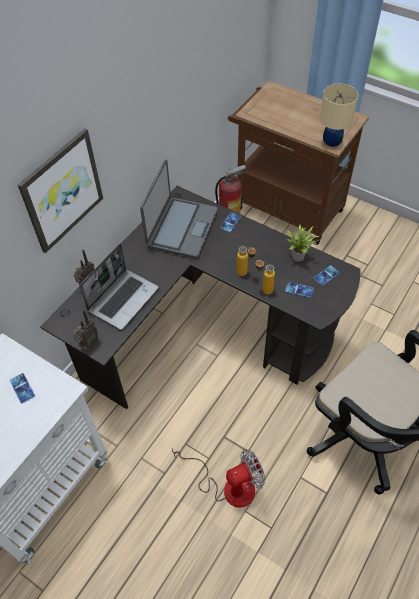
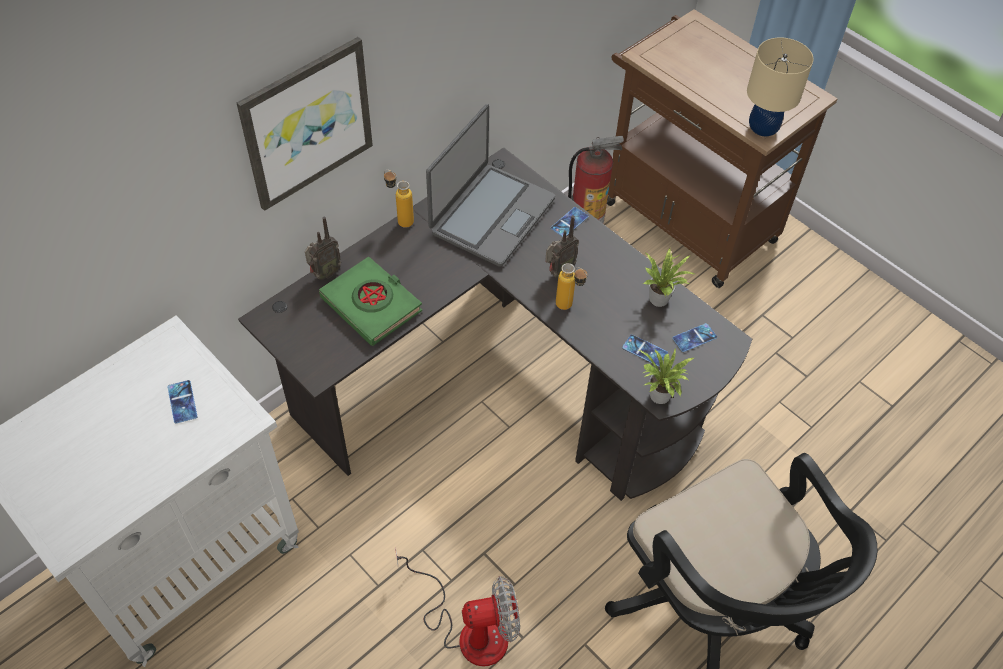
camera: 10 degrees right, 0 degrees up
radio [73,309,99,350] -> radio moved to [545,215,579,278]
laptop [79,244,159,330] -> green book [319,257,422,346]
bottle [255,260,275,294] -> bottle moved to [384,170,414,228]
none -> potted plant [639,348,694,404]

